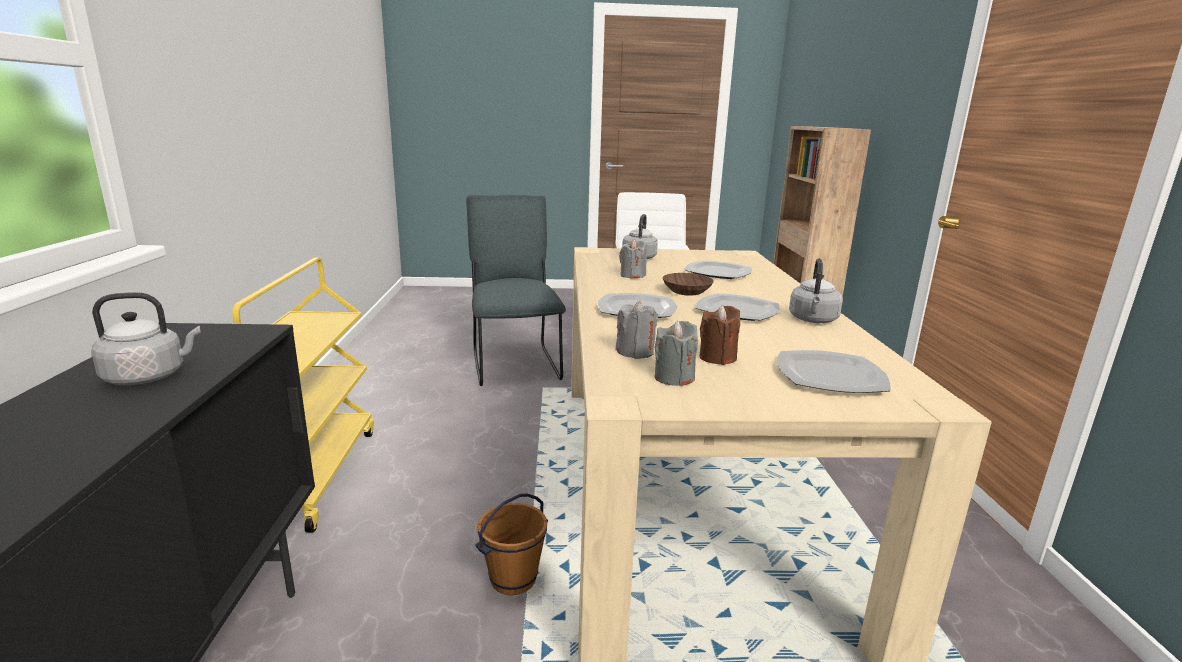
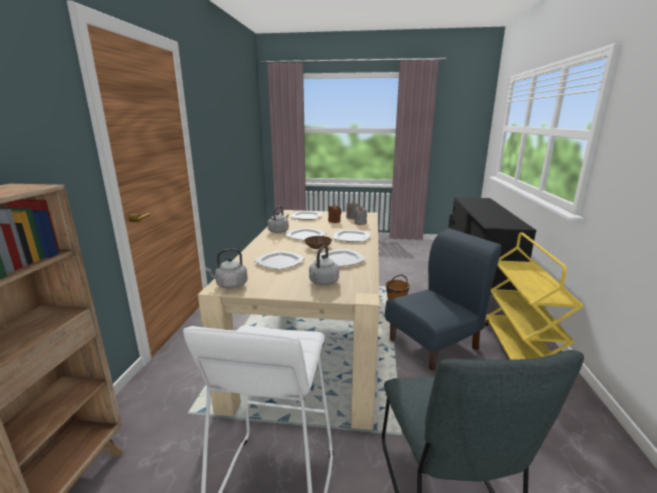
camera: 170 degrees left, 0 degrees up
grey kettle [91,292,201,385] -> grey kettle moved to [205,249,247,289]
grey candle [619,239,647,279] -> plate [320,249,366,267]
none -> blue chair [385,229,501,370]

